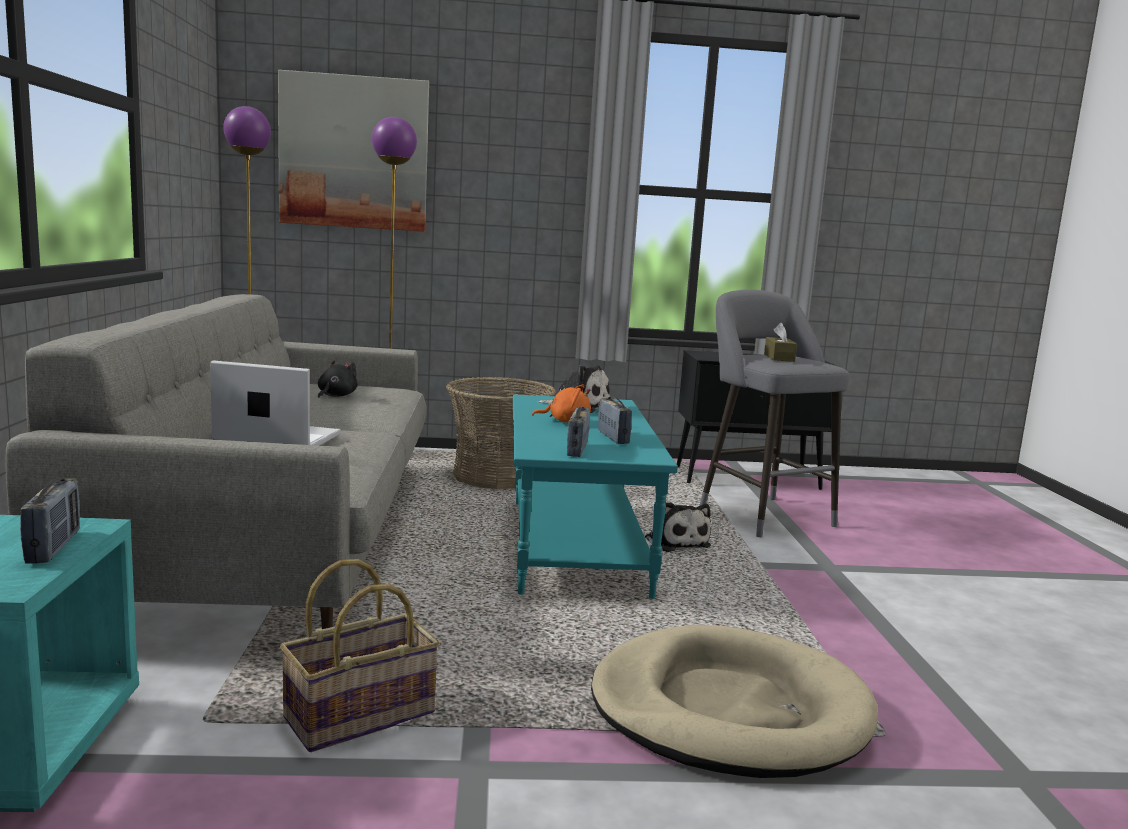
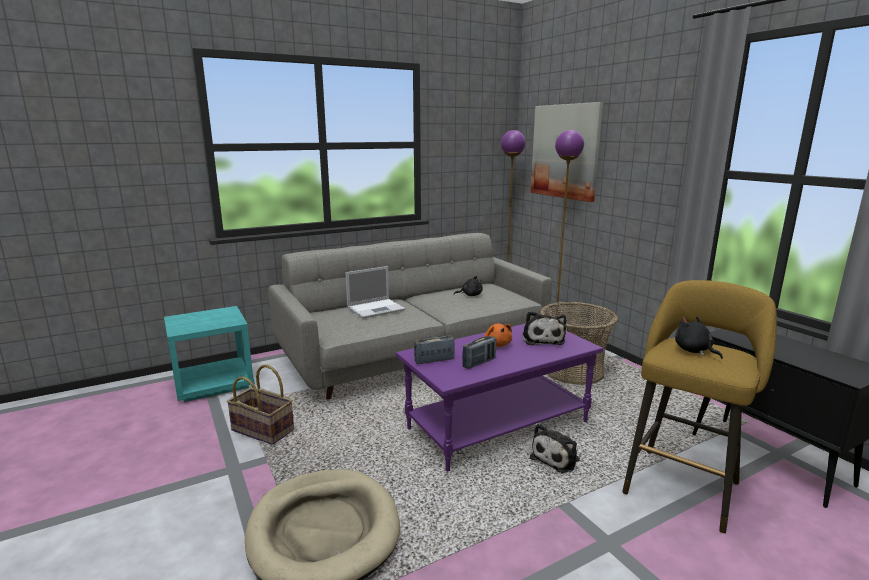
camera: 65 degrees right, 5 degrees up
radio [20,478,80,564] -> none
laptop [210,360,341,446] -> laptop turned 75 degrees clockwise [345,266,405,319]
turquoise coffee table [513,394,678,599] -> purple coffee table [396,324,603,471]
grey stool [699,289,849,537] -> yellow stool [622,280,777,533]
brown tissue box [764,323,797,362] -> black plush toy [675,316,723,359]

